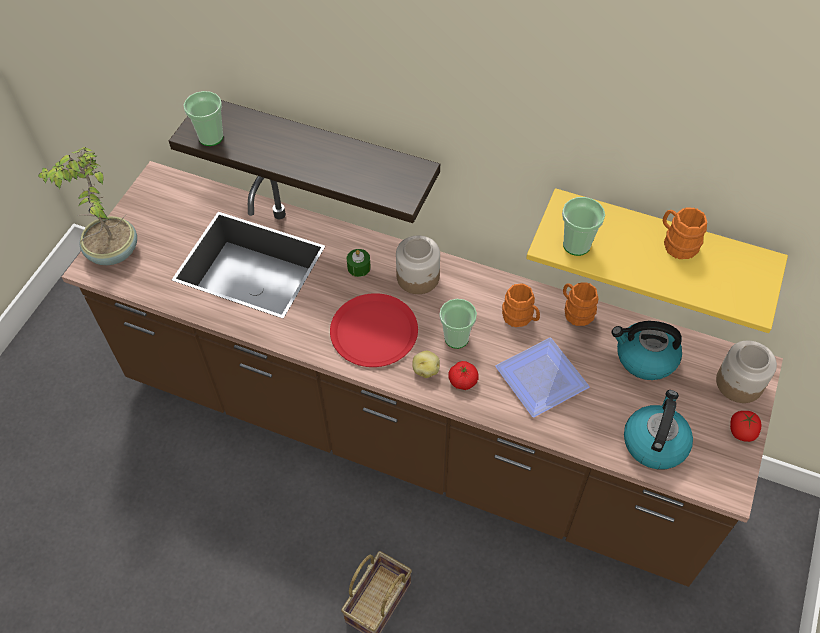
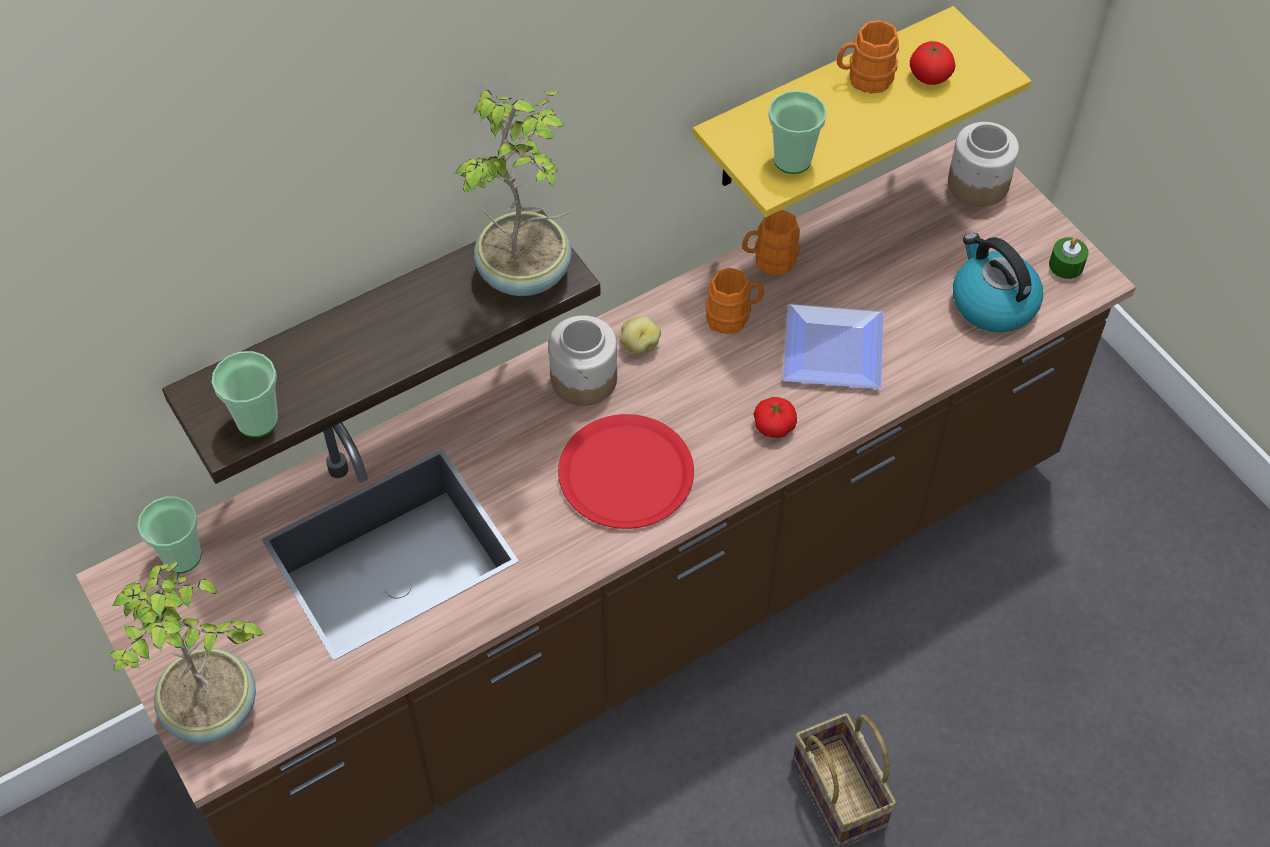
camera: 55 degrees left, 0 degrees up
green candle [347,249,371,277] -> green candle moved to [1049,237,1088,279]
potato [412,351,440,378] -> potato moved to [620,316,661,354]
cup [439,299,477,349] -> cup moved to [137,497,201,573]
kettle [612,321,682,380] -> none
tomato [730,411,761,442] -> tomato moved to [910,40,955,85]
none -> potted plant [454,90,575,296]

